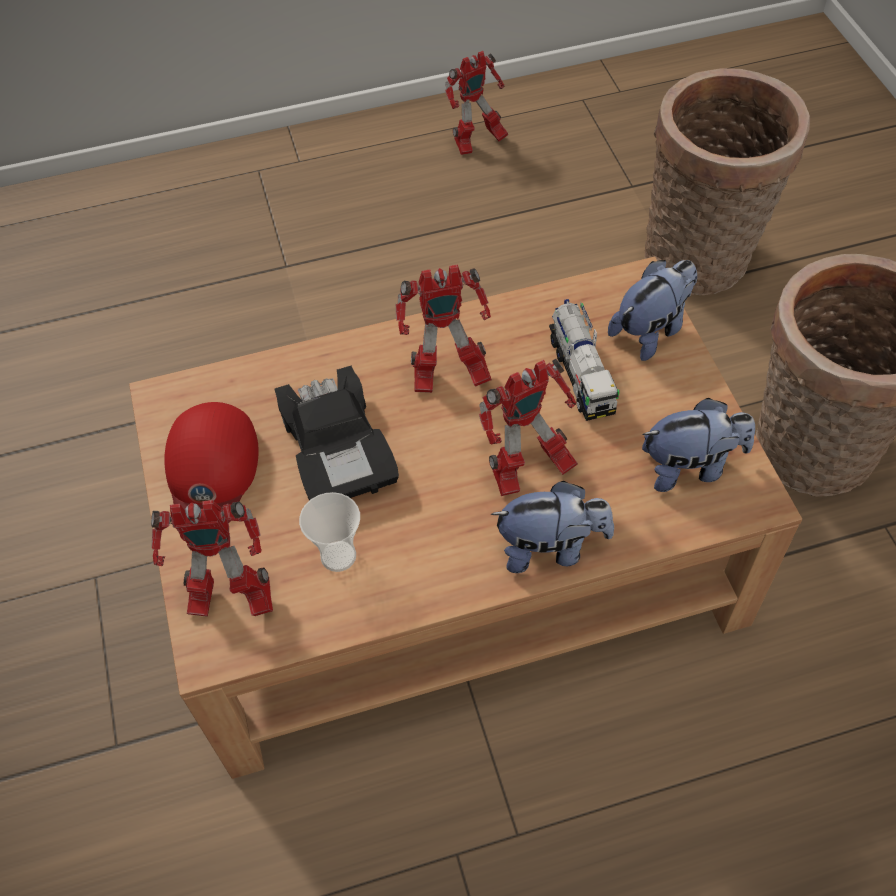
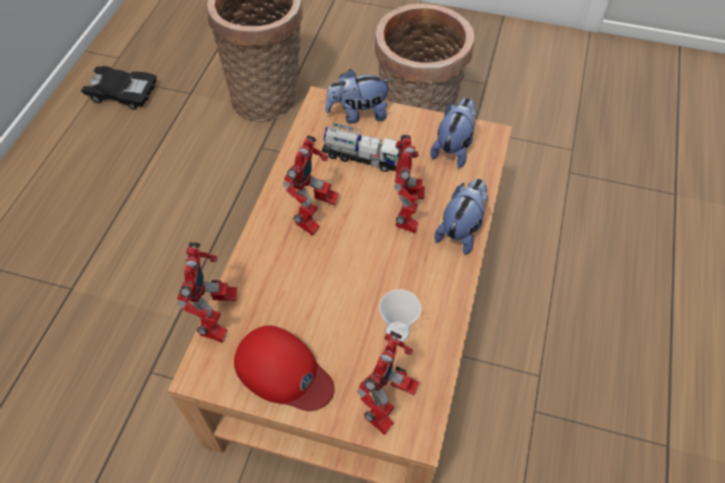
camera: 60 degrees left, 0 degrees up
black toy car [274,366,399,501] -> black toy car moved to [81,66,156,110]
toy robot [445,51,508,155] -> toy robot moved to [177,242,237,343]
plush toy [608,260,697,361] -> plush toy turned 90 degrees counterclockwise [325,69,392,124]

